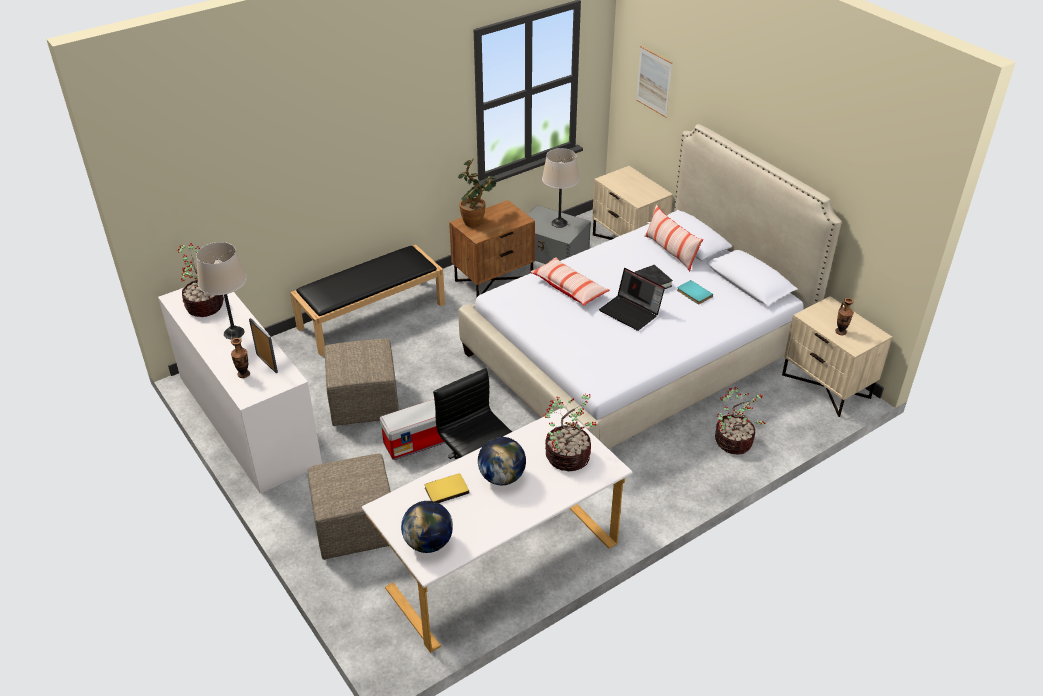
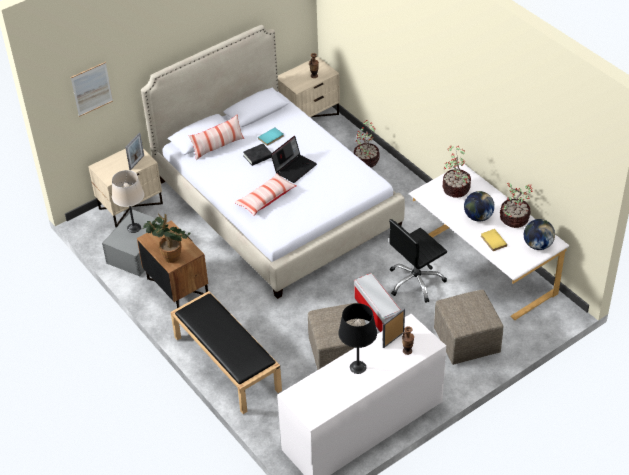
camera: 90 degrees left, 5 degrees up
potted plant [177,243,224,317] -> potted plant moved to [500,183,533,228]
beige table lamp [196,242,247,339] -> black table lamp [338,303,377,374]
none -> picture frame [125,133,144,170]

